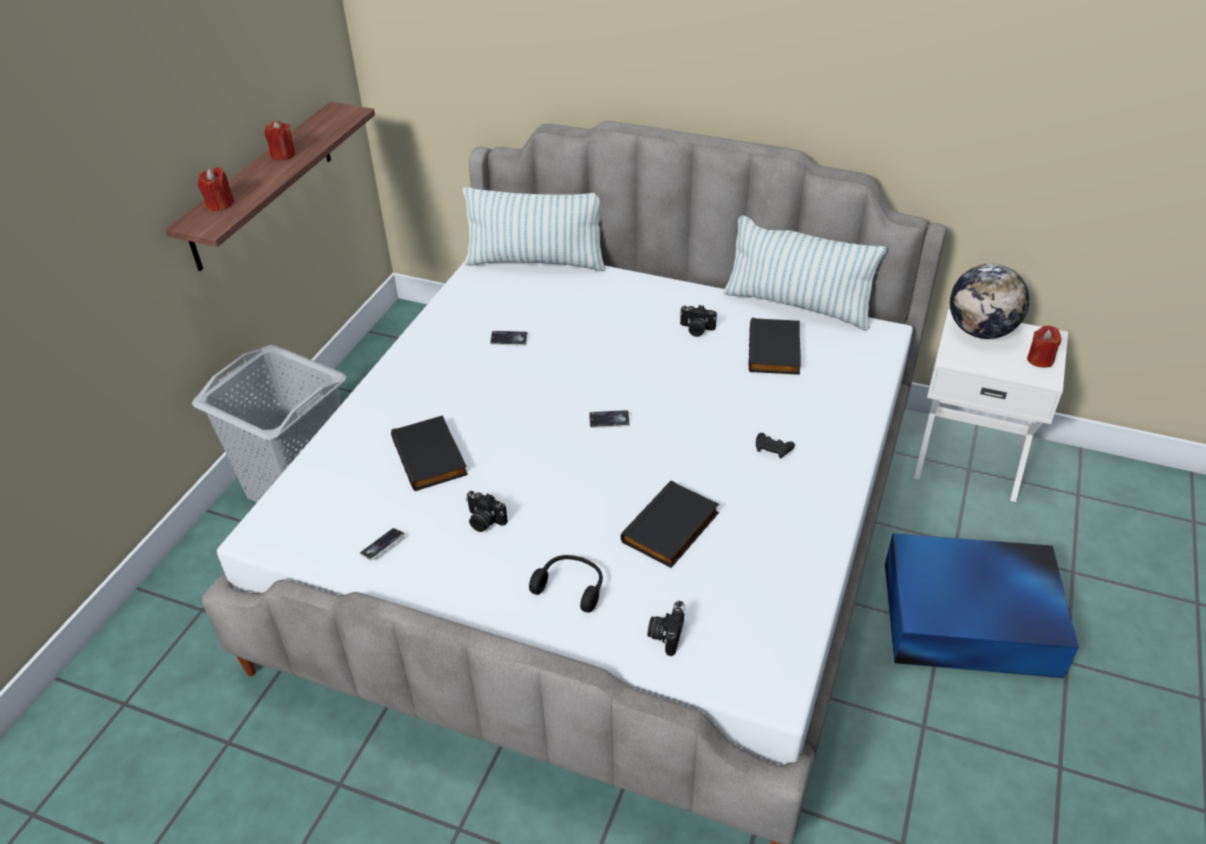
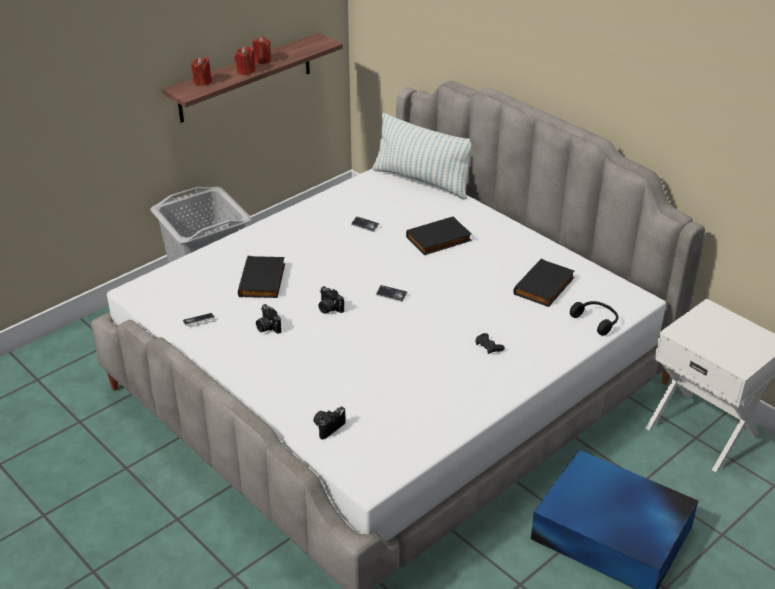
camera: 25 degrees right, 5 degrees down
black headphones [529,555,603,613] -> black headphones moved to [570,301,618,336]
black book [621,480,719,568] -> black book moved to [406,216,472,255]
camera [680,305,717,337] -> camera moved to [318,286,344,314]
pillow [723,215,887,331] -> none
globe [950,264,1029,339] -> none
red candle [1027,325,1062,368] -> red candle moved to [235,46,256,75]

